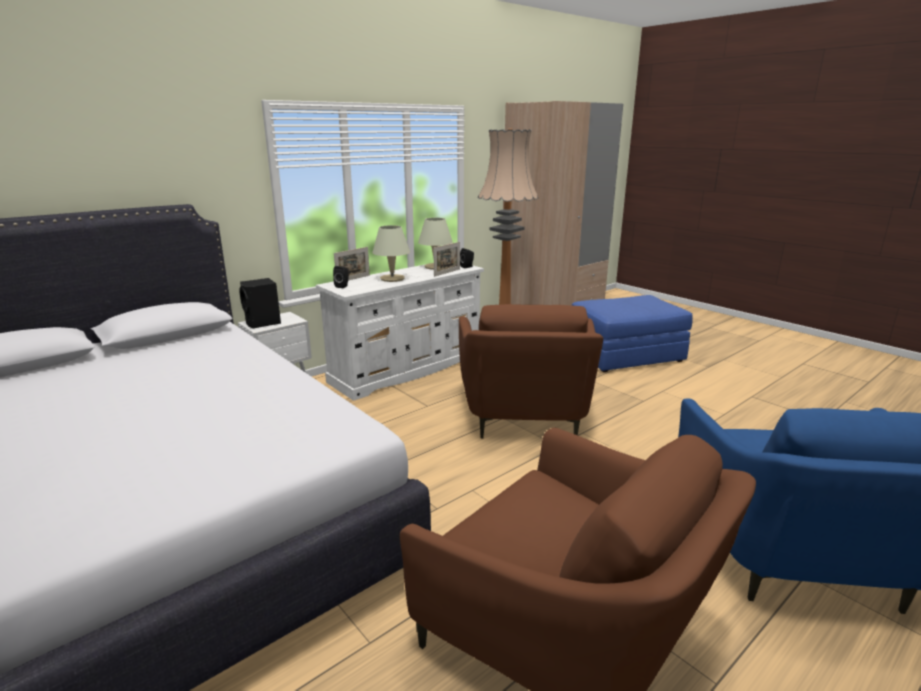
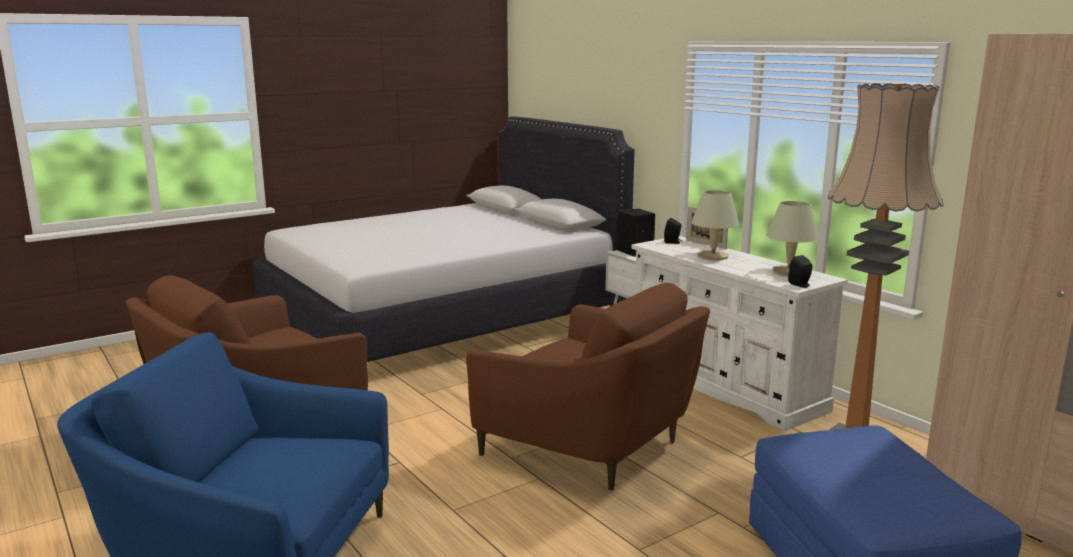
camera: 95 degrees right, 5 degrees down
picture frame [433,242,460,277] -> none
brown armchair [459,304,603,438] -> brown armchair turned 150 degrees counterclockwise [466,283,710,491]

